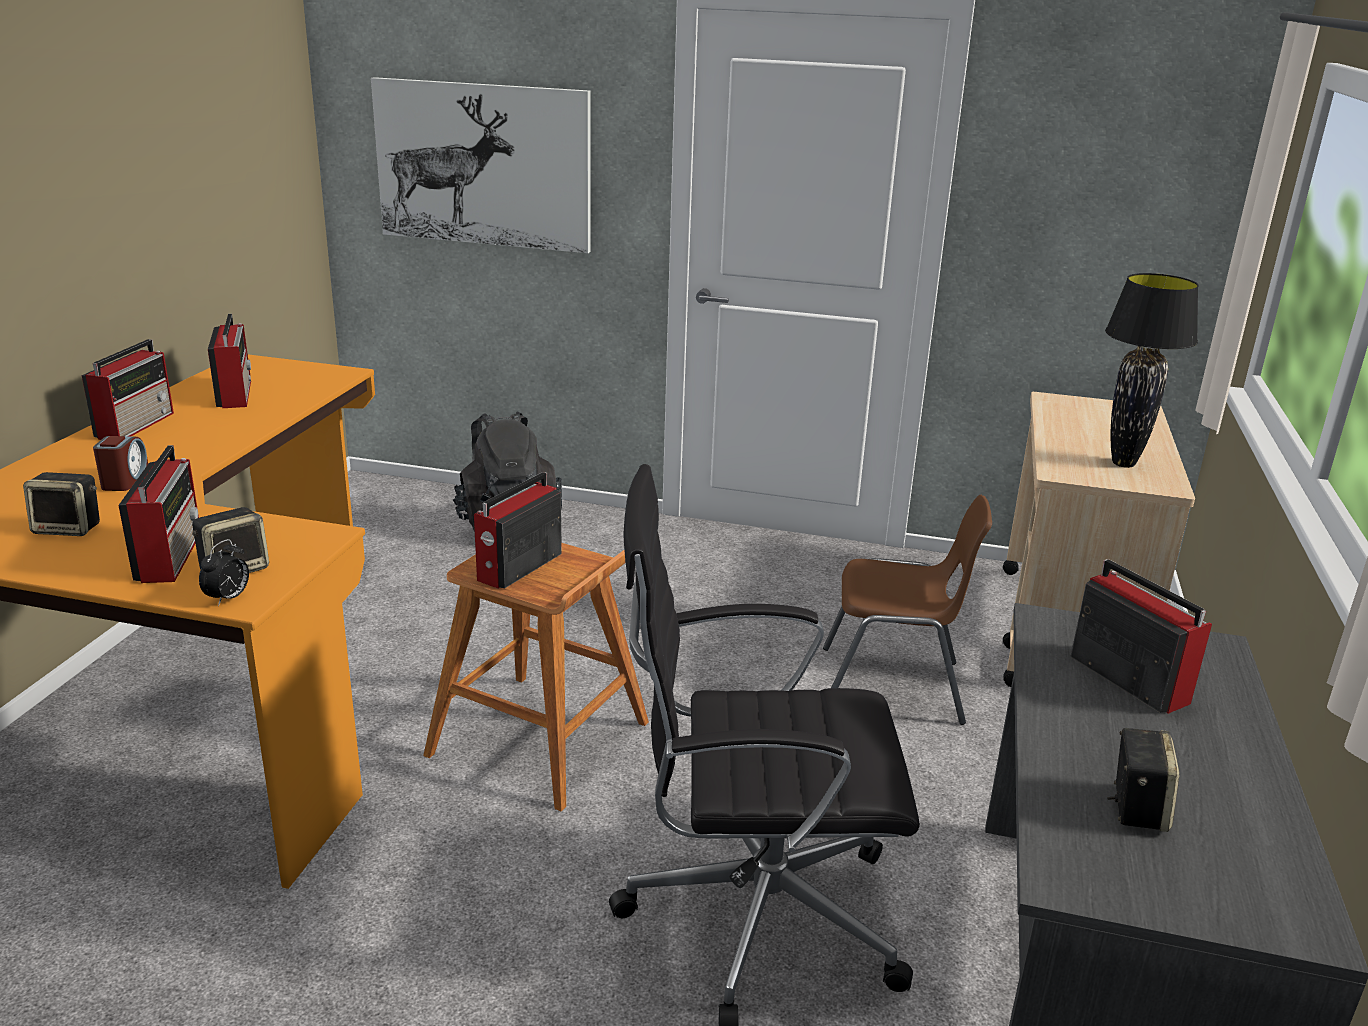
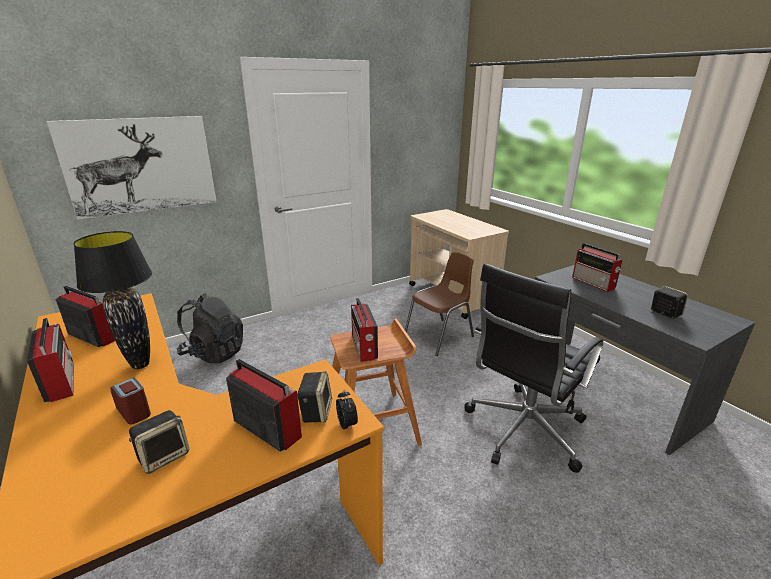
camera: 45 degrees left, 0 degrees up
radio [1070,559,1212,714] -> radio turned 135 degrees counterclockwise [572,243,623,292]
black table lamp [1105,273,1199,468] -> black table lamp moved to [74,231,152,369]

